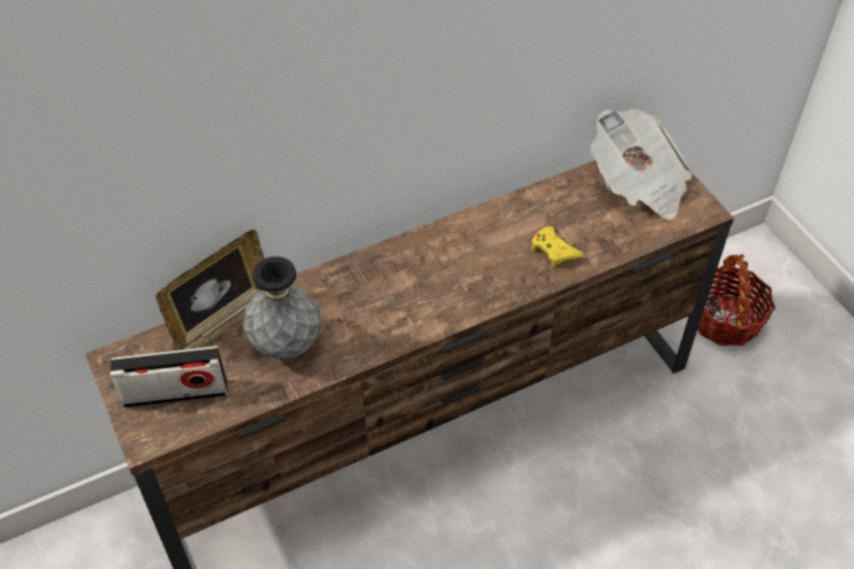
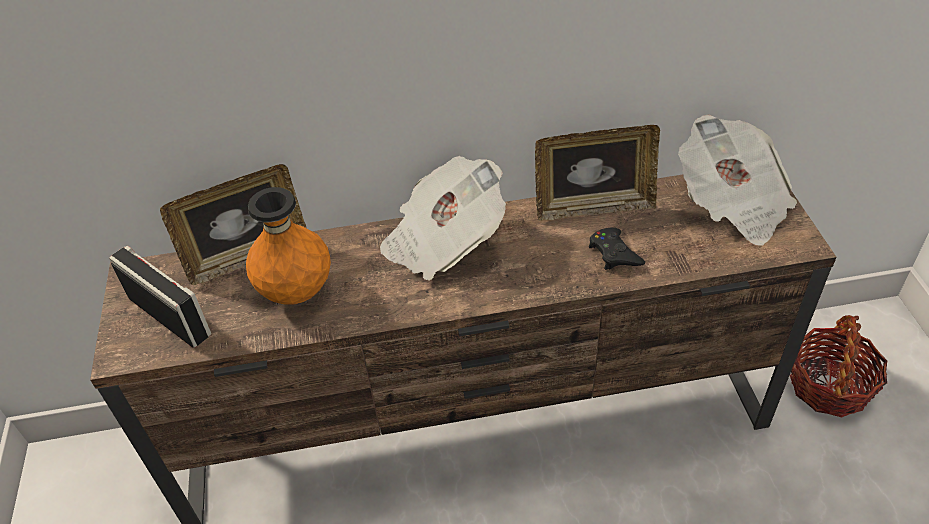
camera: 20 degrees right, 5 degrees down
radio [110,346,227,408] -> radio turned 150 degrees counterclockwise [109,246,211,348]
grey vase [243,256,321,359] -> orange vase [246,187,331,305]
yellow game controller [531,227,584,267] -> black game controller [589,228,645,270]
none -> newspaper [380,156,506,281]
none -> picture frame [535,125,660,221]

